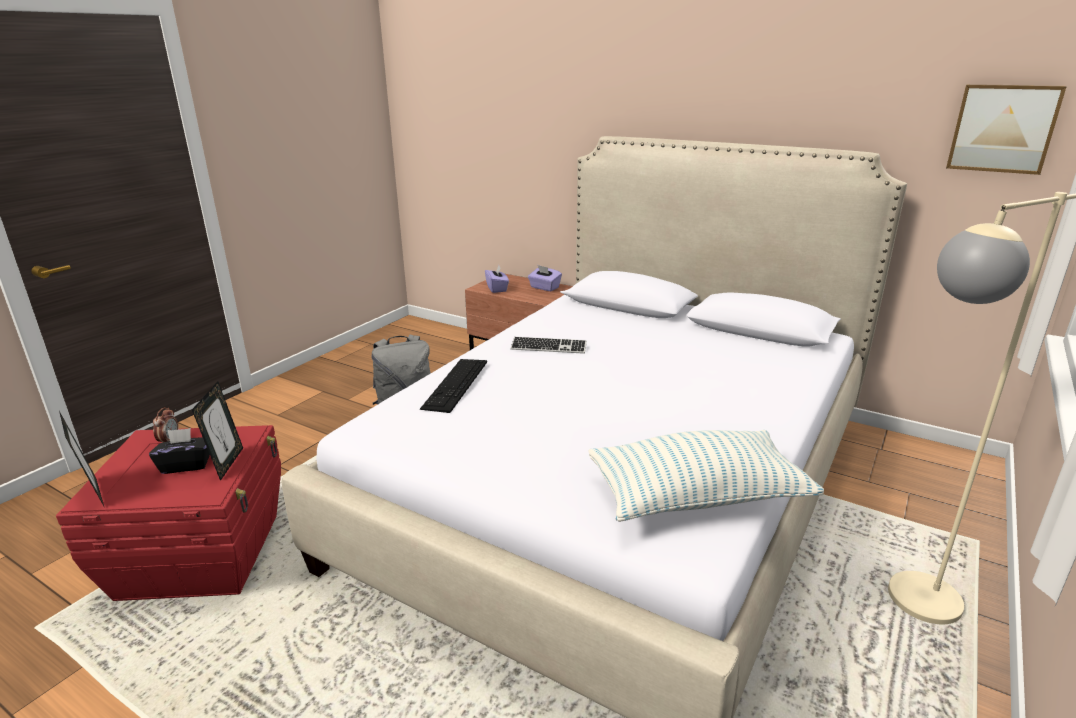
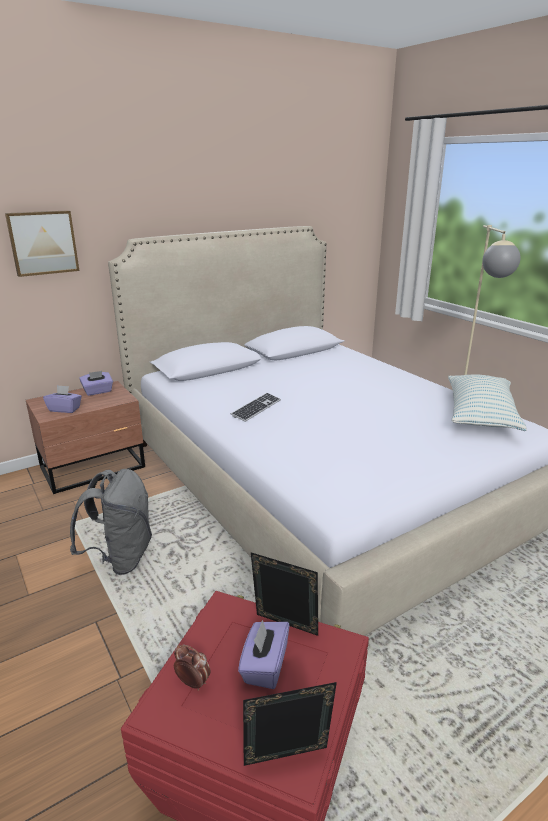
camera: 65 degrees left, 0 degrees up
black tissue box [149,428,210,474] -> purple tissue box [238,620,290,689]
keyboard [420,359,487,413] -> none
picture [946,84,1067,175] -> picture moved to [5,210,79,277]

